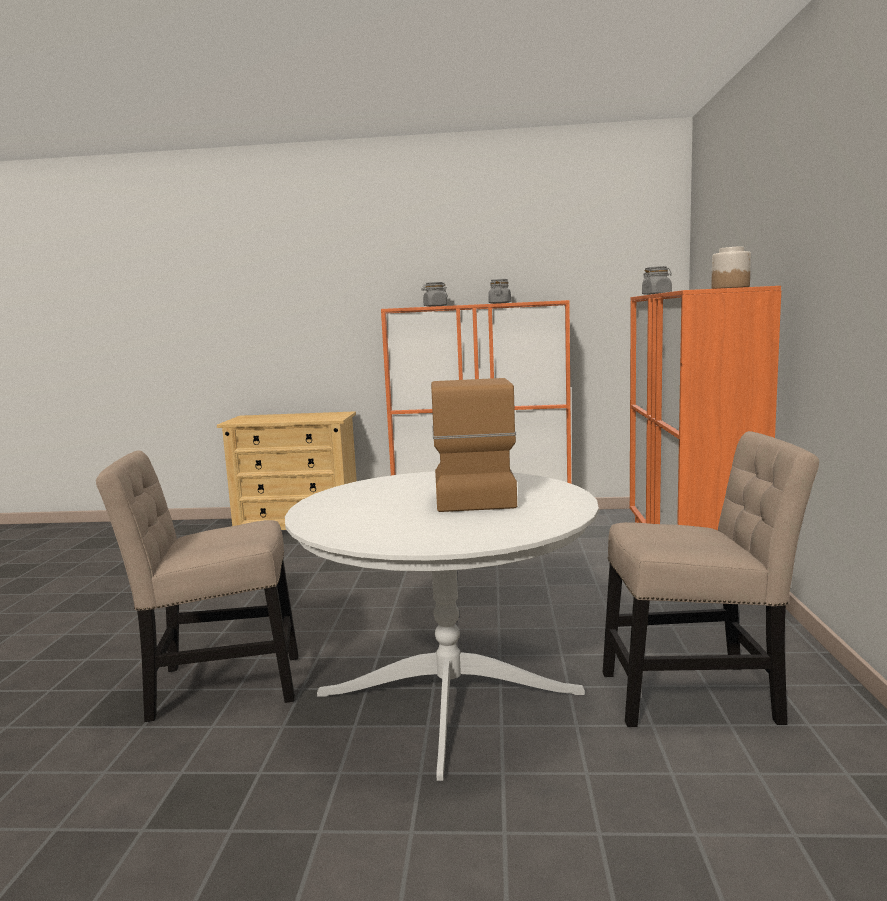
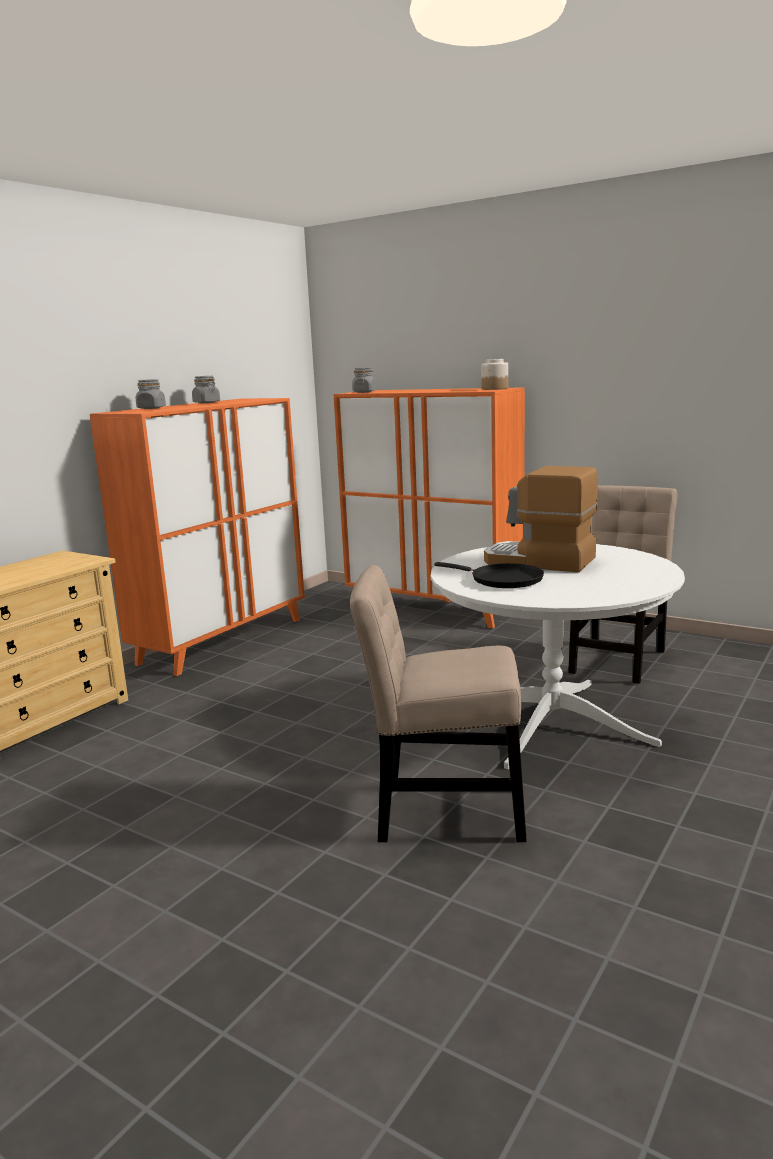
camera: 60 degrees left, 5 degrees up
beige chair [96,451,298,722] -> beige chair turned 75 degrees clockwise [350,565,527,842]
none -> black frying pan [435,562,544,588]

